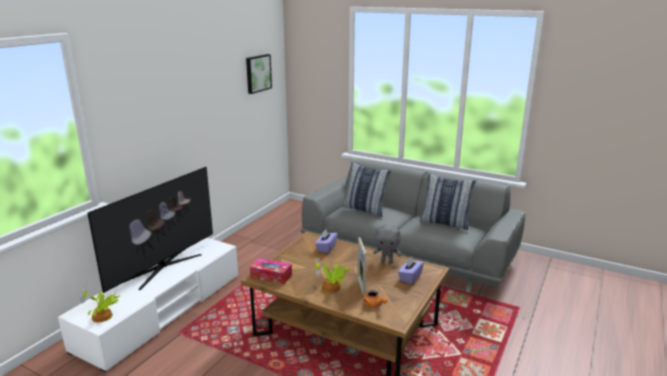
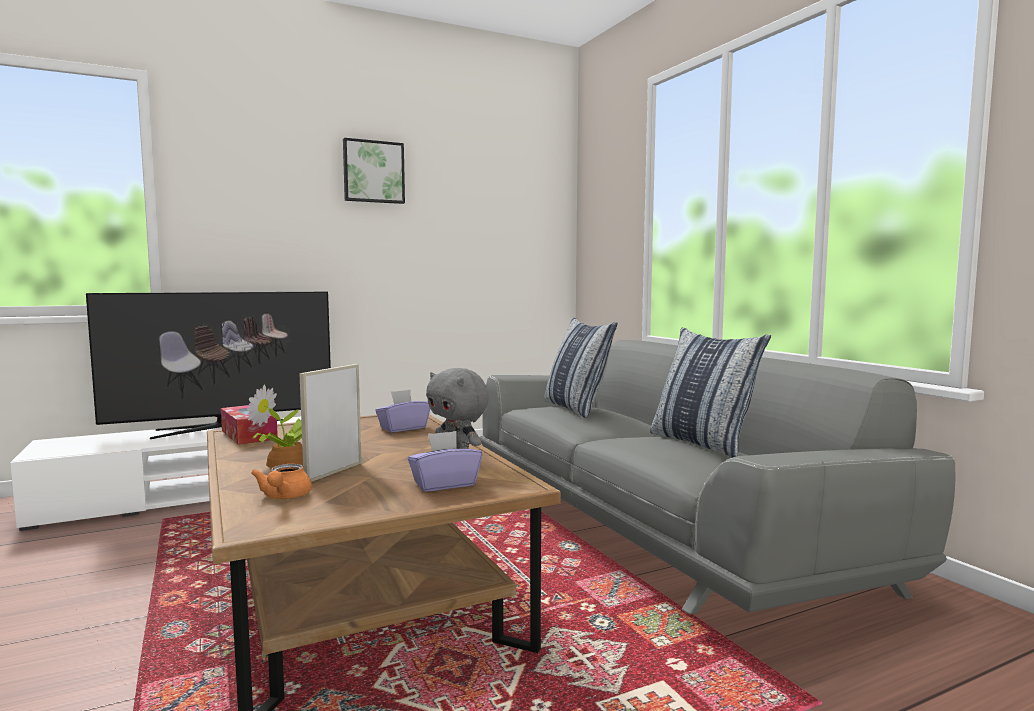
camera: 35 degrees right, 15 degrees down
potted plant [80,285,120,322] -> none
picture [246,54,272,94] -> picture moved to [343,138,405,204]

